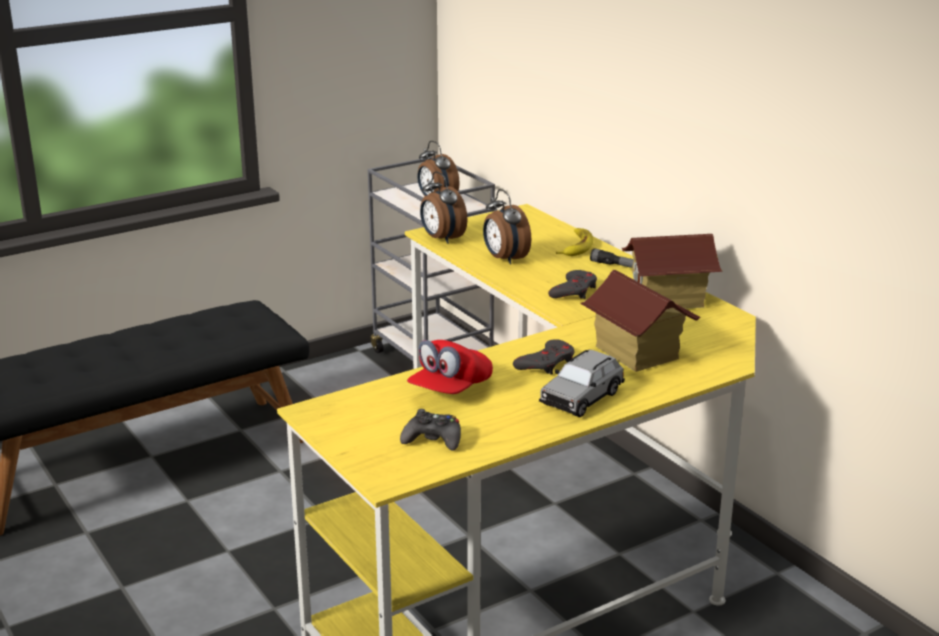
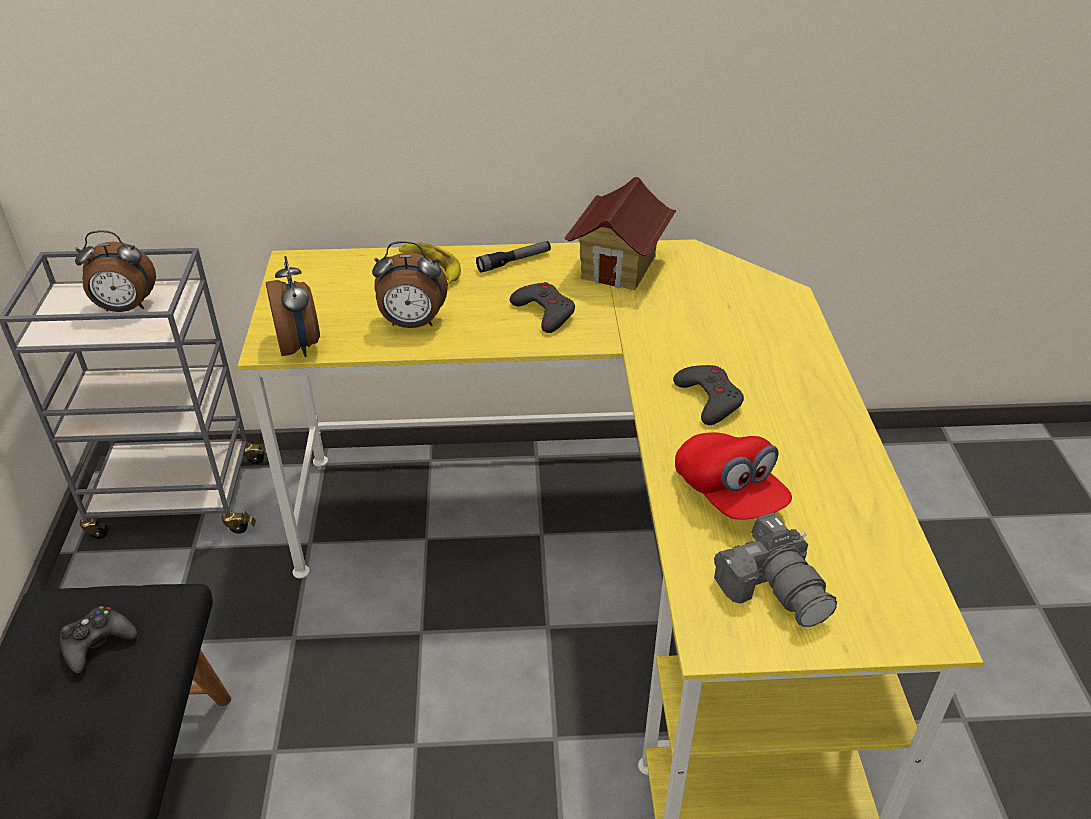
camera: 60 degrees left, 15 degrees up
black game controller [400,409,461,451] -> black game controller moved to [60,606,137,674]
alarm clock [420,171,468,244] -> alarm clock turned 105 degrees counterclockwise [266,256,320,357]
grey toy car [539,350,625,417] -> none
toy house [580,270,700,372] -> none
none -> camera [714,513,837,627]

